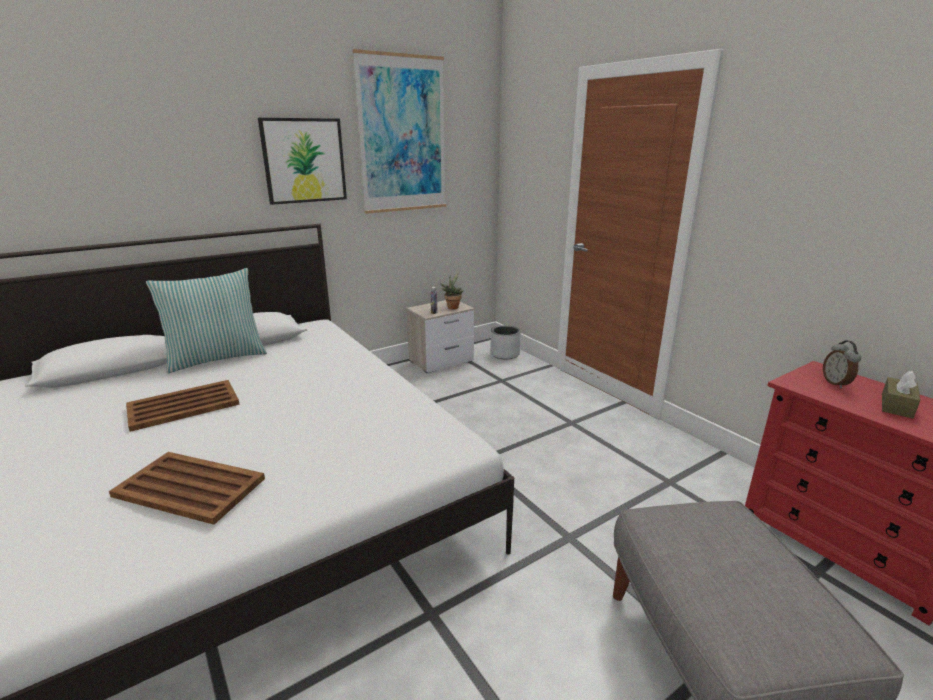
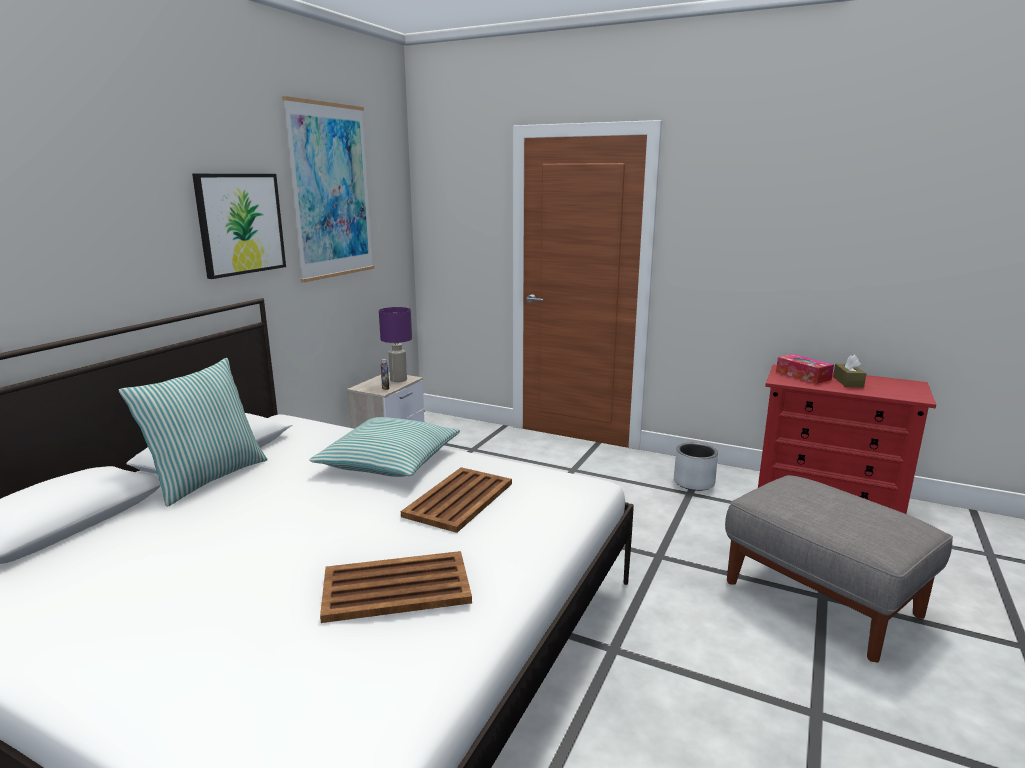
camera: 30 degrees left, 5 degrees down
brown tray [126,380,240,432] -> brown tray moved to [401,467,512,533]
potted plant [440,272,463,309] -> purple table lamp [379,307,412,382]
grey planter [490,325,520,359] -> grey planter moved to [674,442,718,491]
alarm clock [823,340,861,389] -> tissue box [776,354,834,384]
none -> pillow [309,417,460,477]

